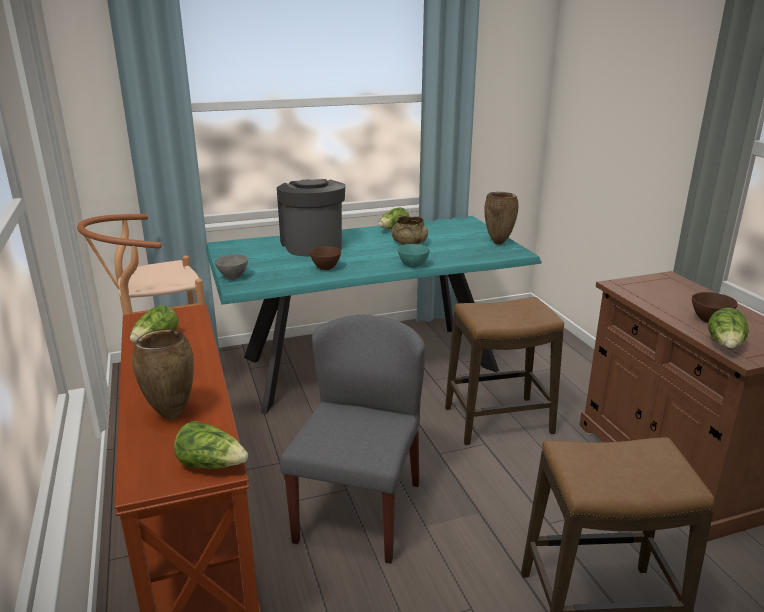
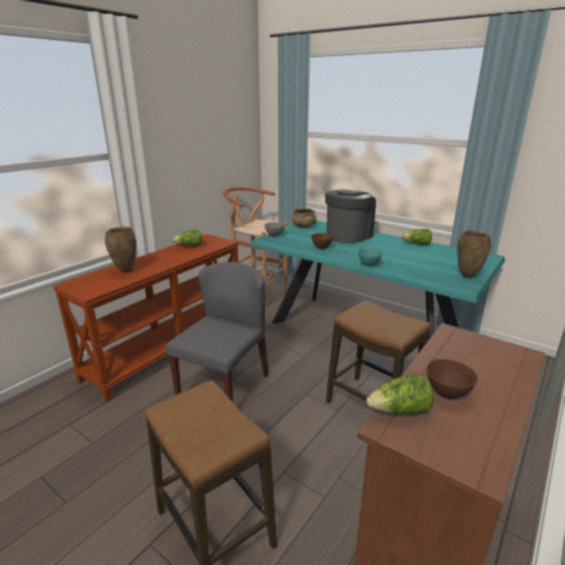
camera: 55 degrees right, 0 degrees up
lettuce [174,421,248,469] -> none
grey chair [280,315,425,564] -> grey chair turned 45 degrees counterclockwise [165,262,269,402]
beige bowl [392,216,428,245] -> beige bowl moved to [292,208,317,228]

